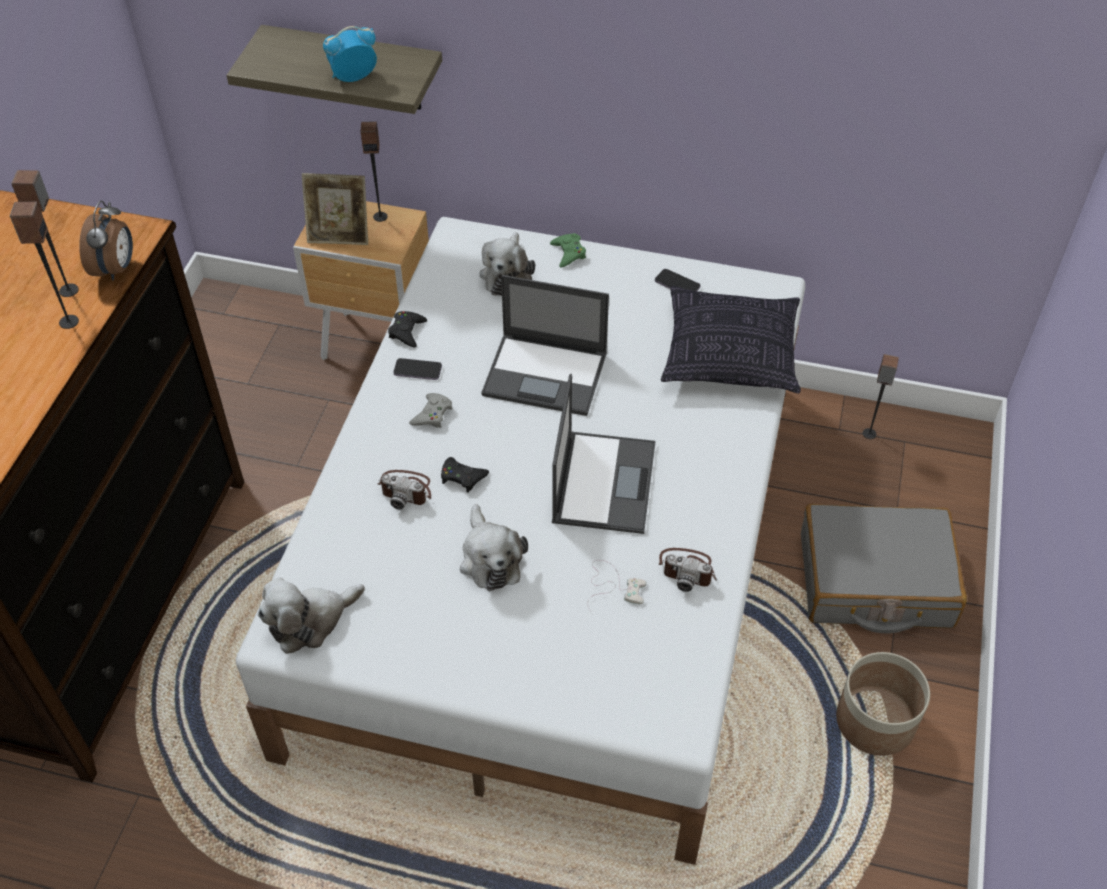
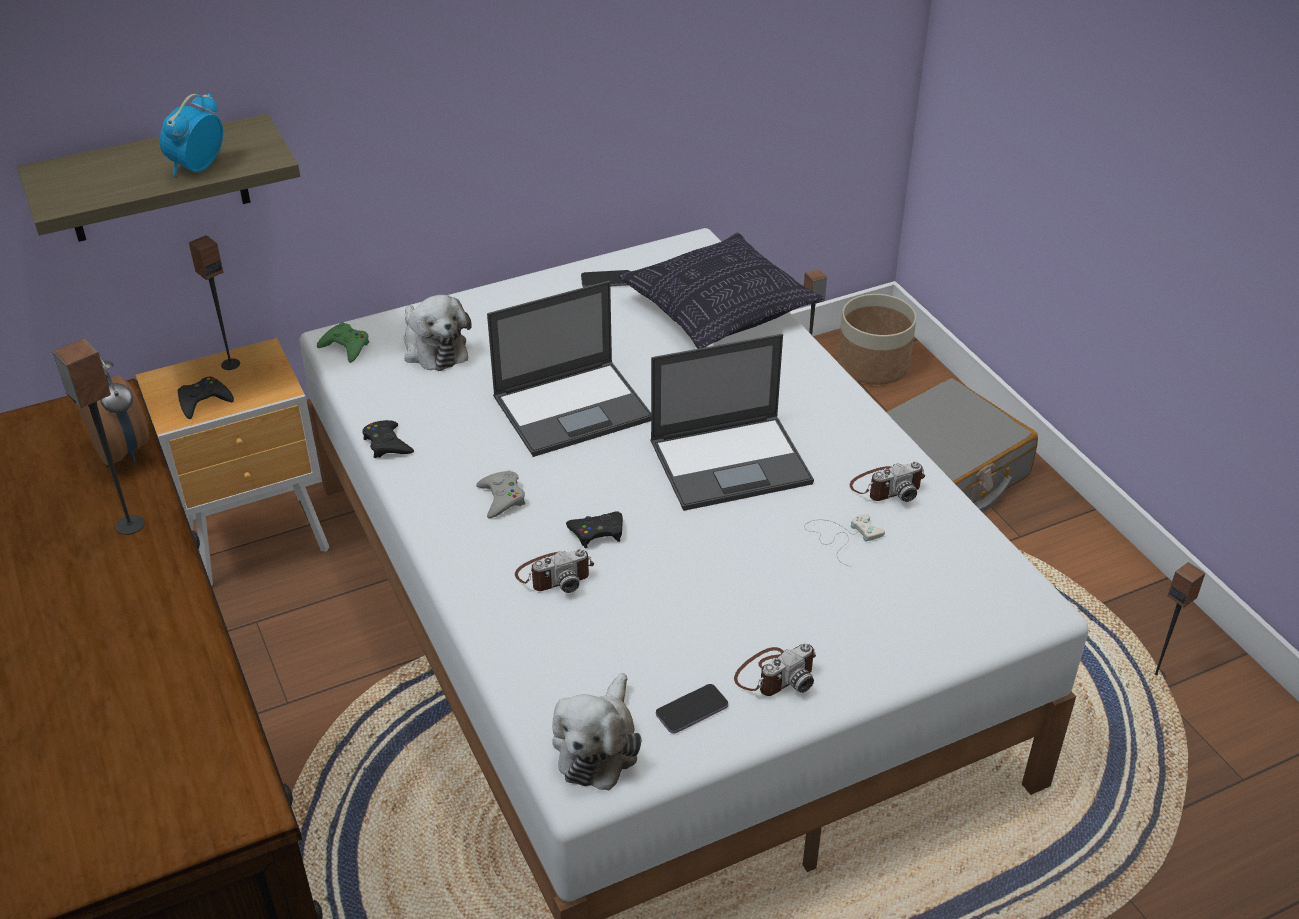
camera: 40 degrees left, 10 degrees down
speaker [11,170,79,297] -> speaker moved to [1154,562,1205,679]
picture frame [302,173,368,245] -> black game controller [178,377,234,419]
phone [393,358,442,380] -> phone moved to [656,684,728,734]
plush toy [460,504,528,591] -> none
green game controller [550,233,586,267] -> green game controller moved to [317,322,369,363]
laptop [552,374,656,534] -> laptop turned 105 degrees clockwise [650,334,814,511]
planter [836,652,930,756] -> planter moved to [837,294,917,385]
none -> camera [734,643,816,696]

